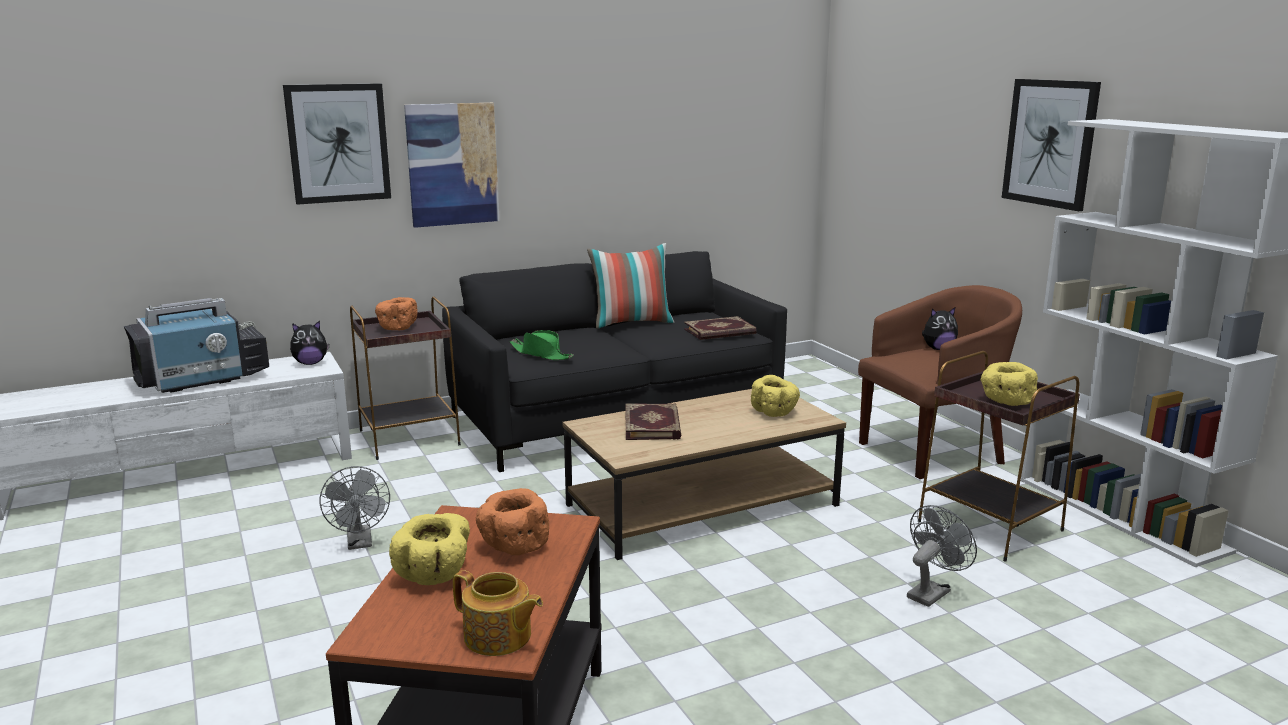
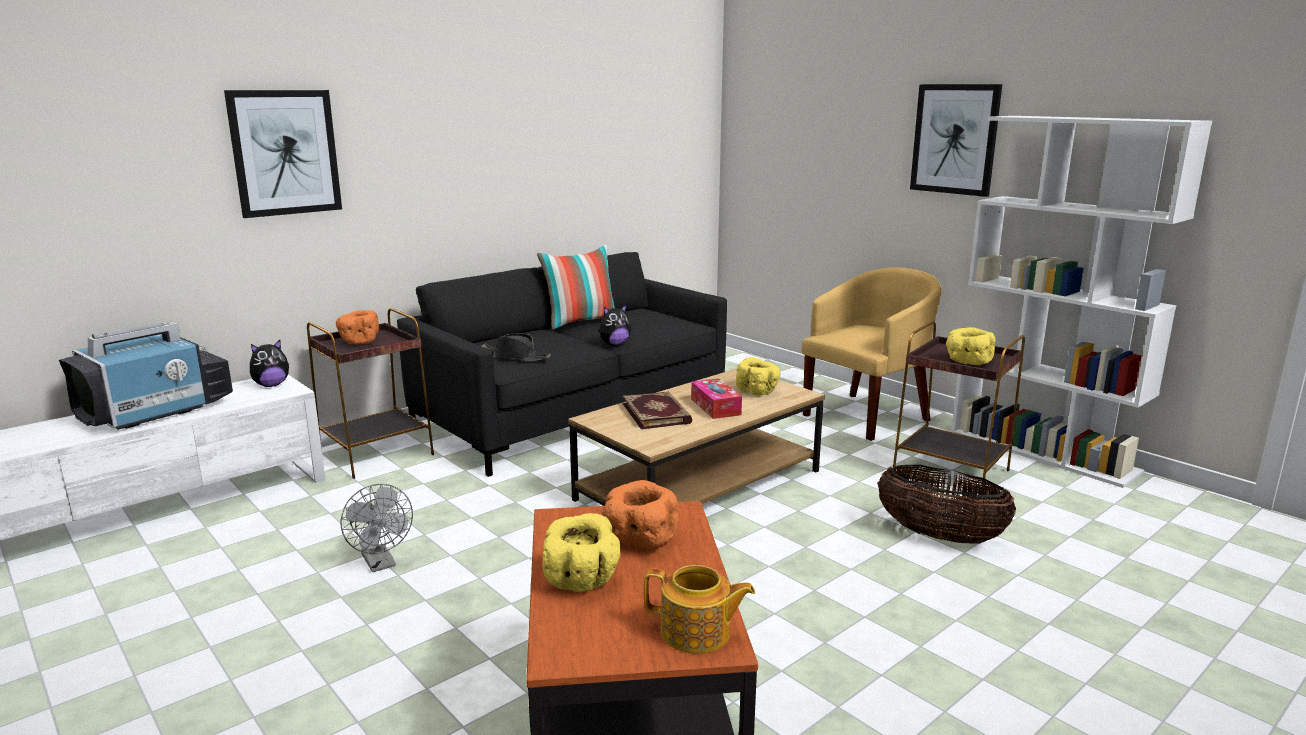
camera: 15 degrees left, 0 degrees up
picture [404,103,499,228] -> none
green hat [510,330,574,360] -> black hat [481,333,551,361]
book [684,316,757,340] -> none
brown armchair [858,285,1022,479] -> yellow armchair [801,267,941,441]
grey fan [907,505,977,607] -> basket [877,465,1016,544]
plush toy [922,308,958,350] -> plush toy moved to [598,305,631,346]
none -> tissue box [691,378,742,419]

